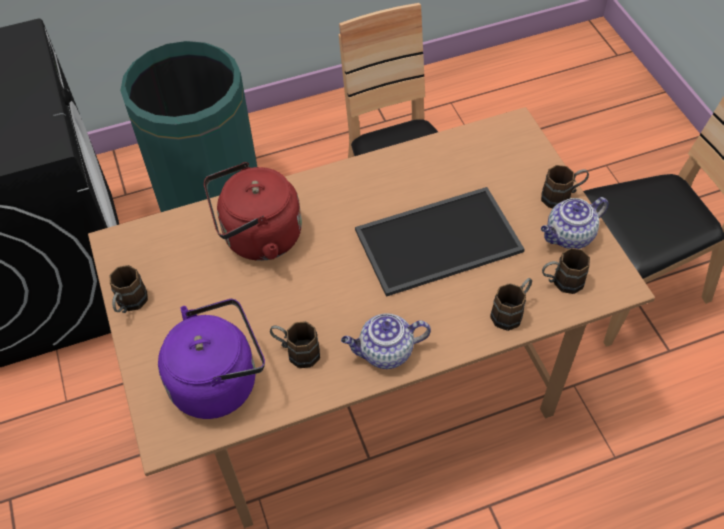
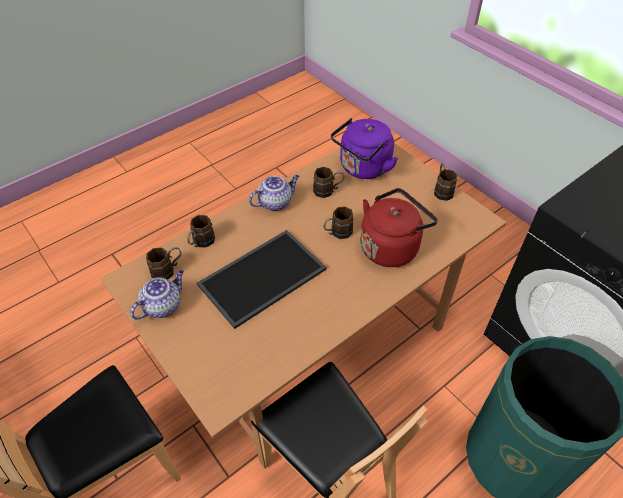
camera: 160 degrees right, 5 degrees down
brown mug [541,165,589,208] -> brown mug moved to [324,206,353,239]

